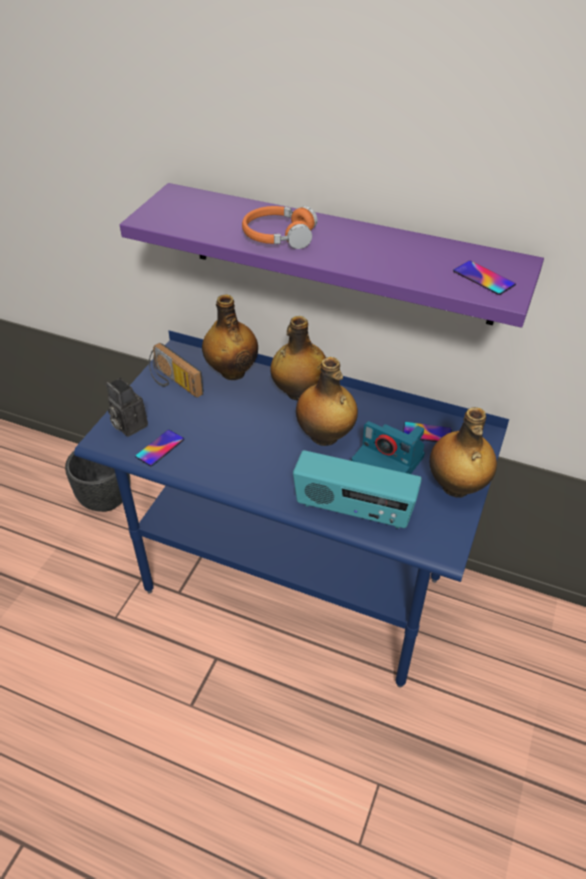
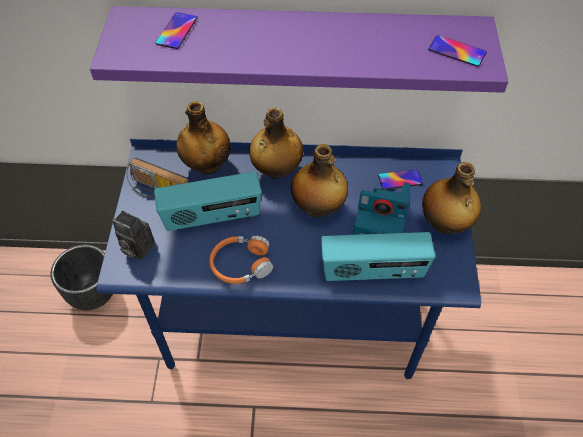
camera: 20 degrees left, 10 degrees up
phone [135,430,184,466] -> phone moved to [155,12,198,49]
orange headphones [242,206,317,249] -> orange headphones moved to [209,235,273,284]
none -> radio [154,171,262,231]

